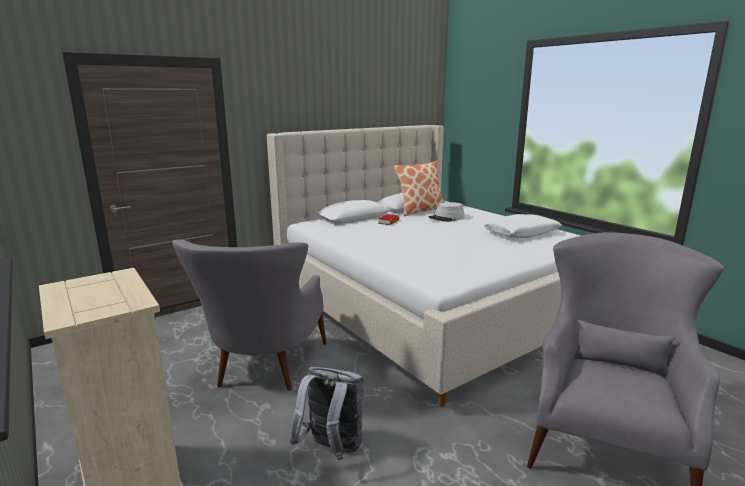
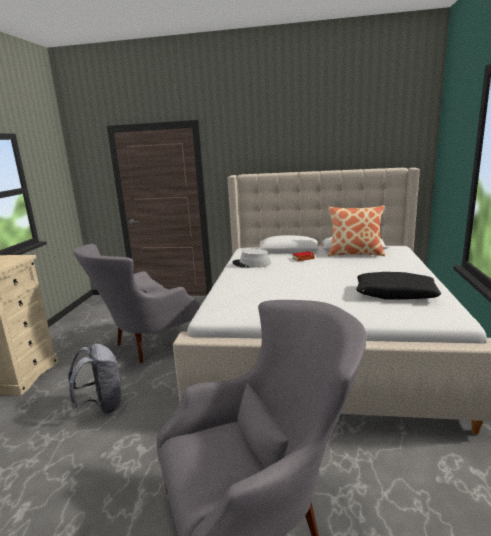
camera: 45 degrees right, 0 degrees up
grey hat [429,202,465,222] -> grey hat moved to [232,249,271,268]
white pillow [484,214,562,238] -> black pillow [356,272,441,300]

